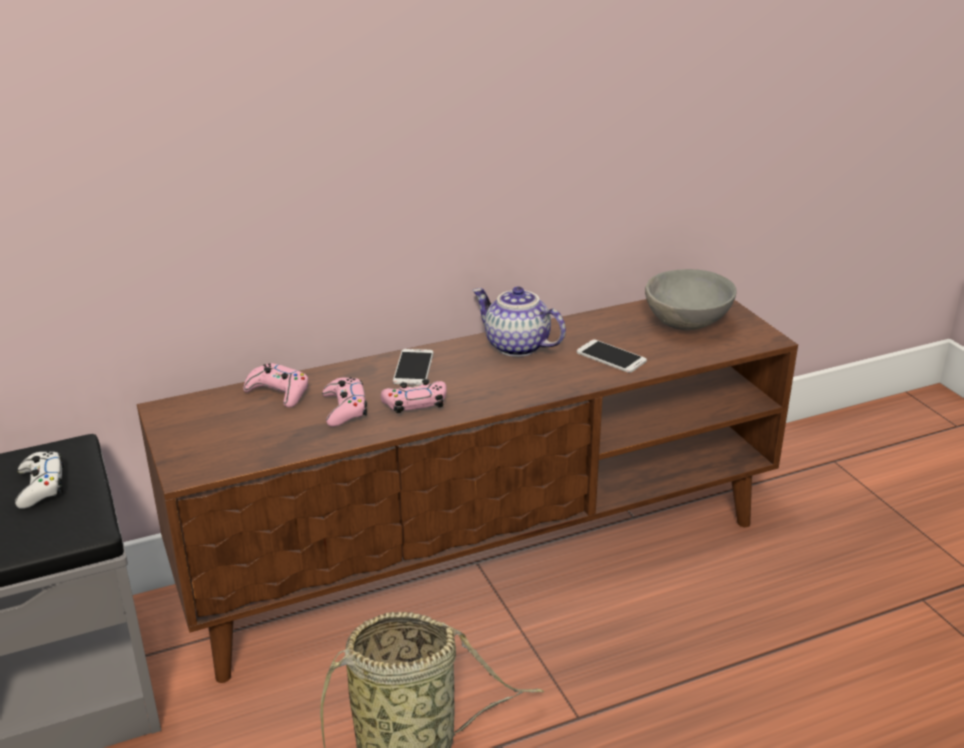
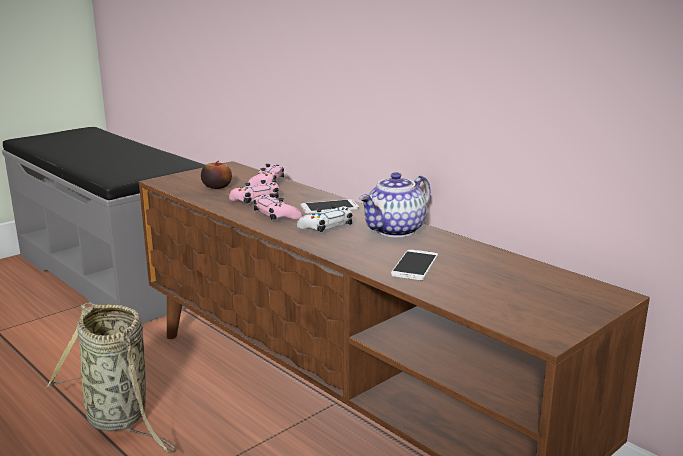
camera: 70 degrees right, 10 degrees down
white game controller [15,451,64,509] -> white game controller moved to [297,205,352,232]
teapot [472,286,566,357] -> teapot turned 150 degrees counterclockwise [359,172,431,237]
grey bowl [645,269,737,330] -> none
none -> apple [201,161,232,189]

